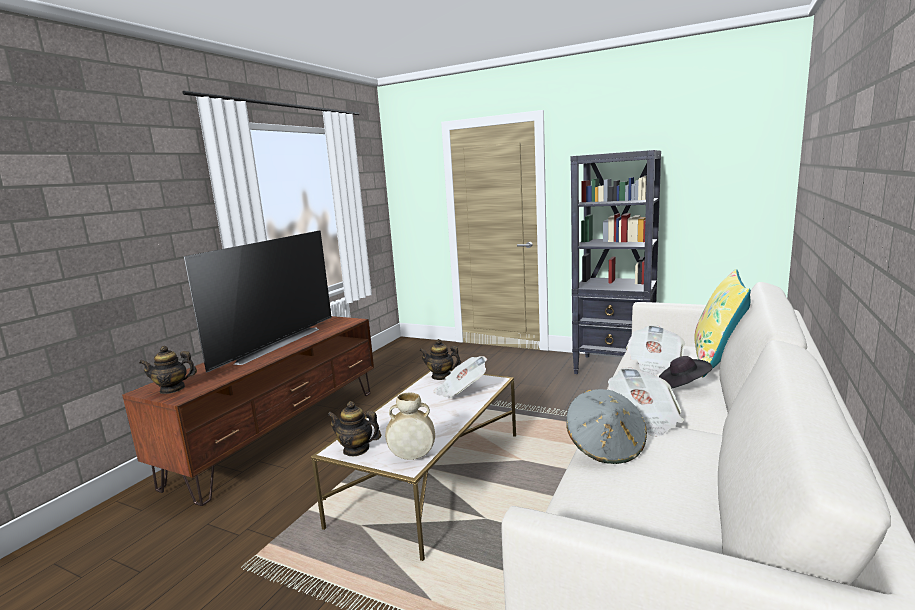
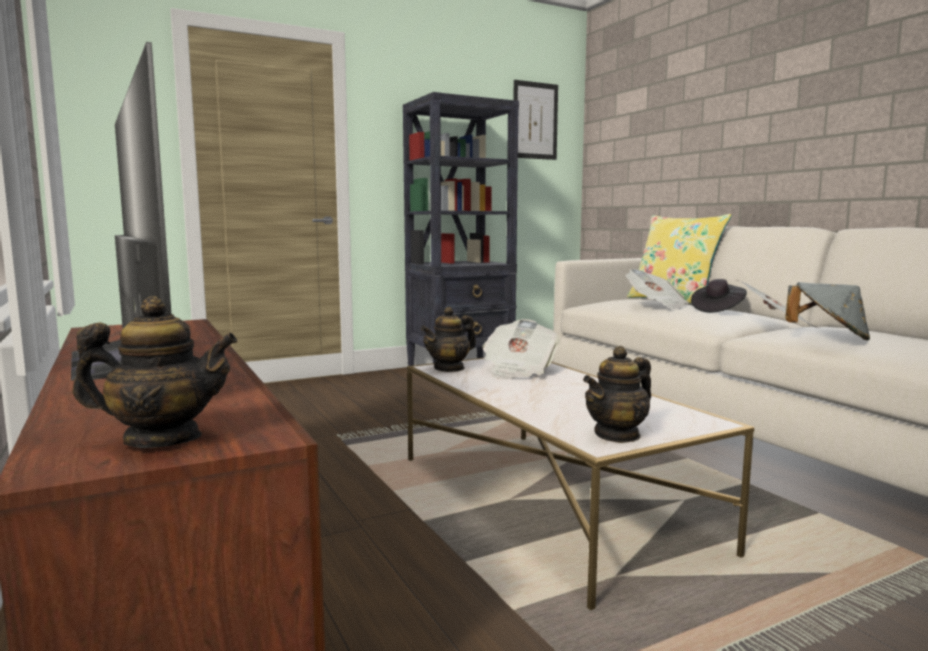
camera: 55 degrees left, 5 degrees down
teapot [139,346,197,394] -> teapot turned 120 degrees counterclockwise [72,296,238,448]
beige vase [385,393,435,460] -> none
none -> picture [513,80,558,160]

